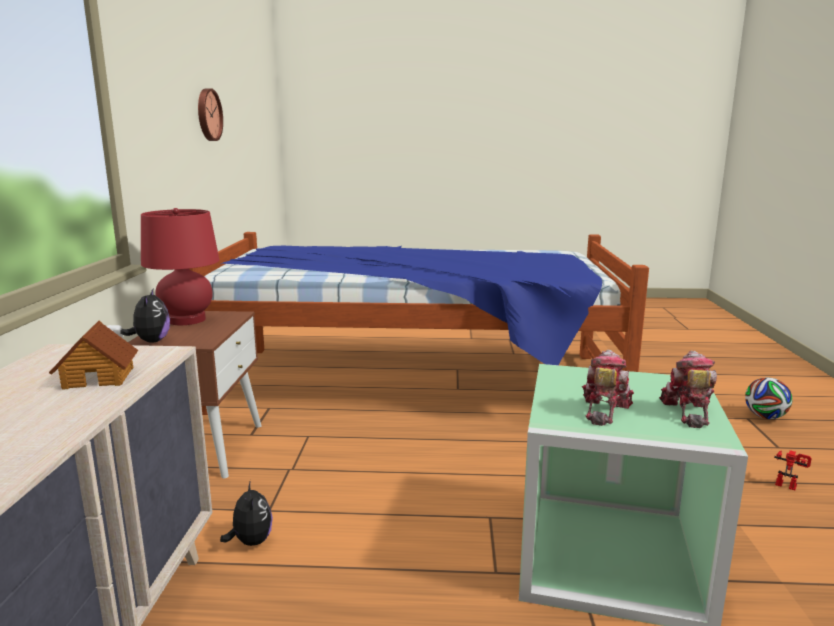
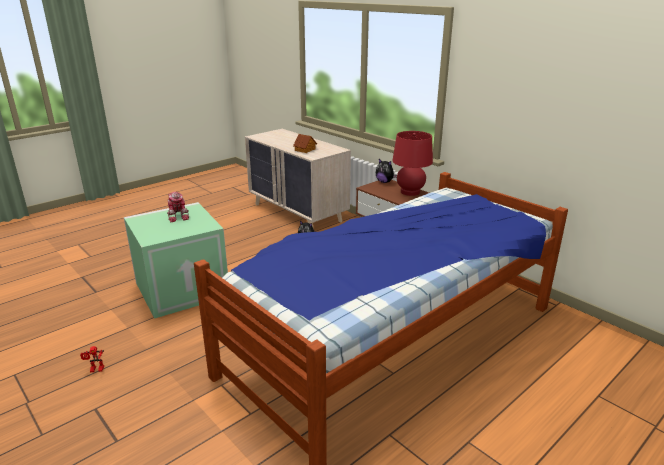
camera: 135 degrees right, 10 degrees up
wall clock [198,88,223,141] -> none
toy robot [659,351,717,428] -> none
football [745,377,793,419] -> none

